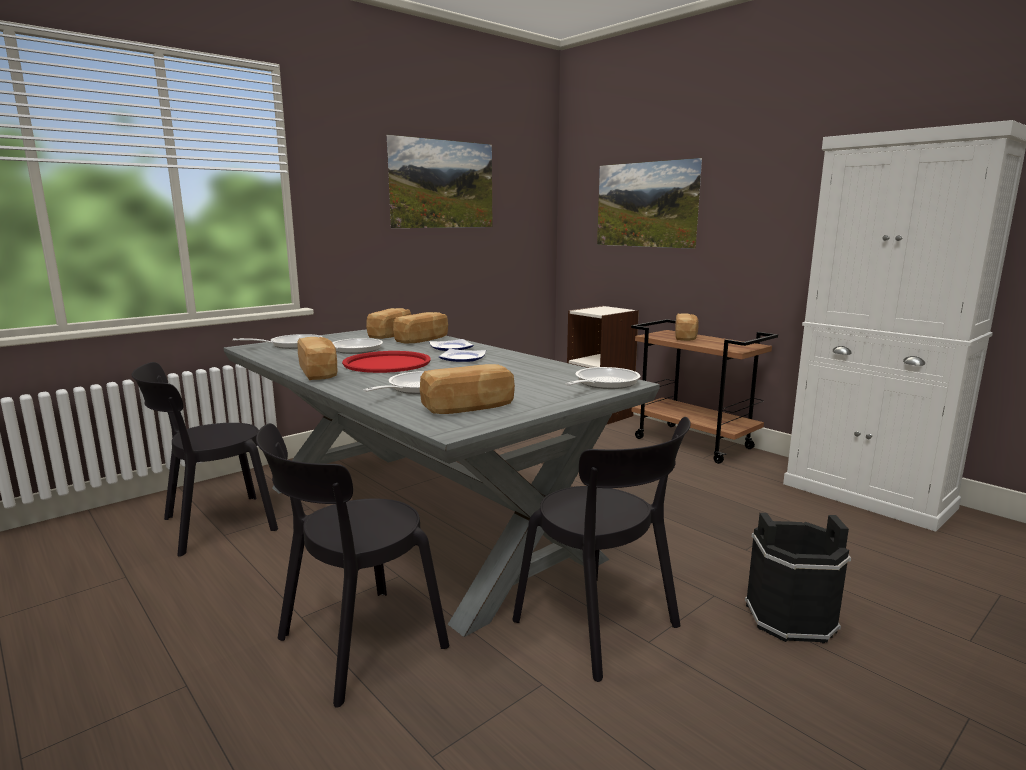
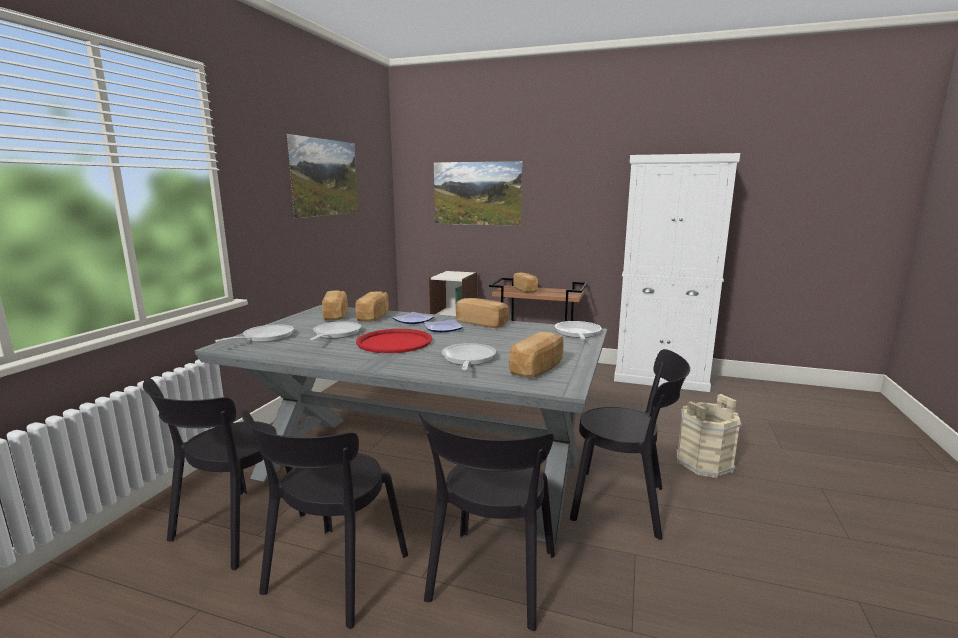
camera: 30 degrees left, 0 degrees up
bread [297,337,337,380] -> bread moved to [456,298,509,328]
black bucket [745,513,851,644] -> beige bucket [677,394,742,478]
none -> black chair [241,409,408,629]

